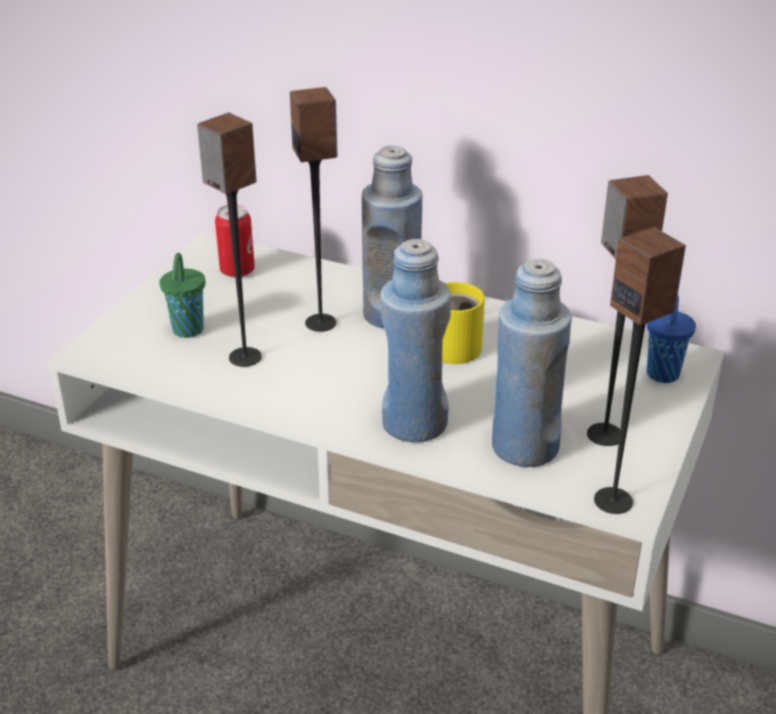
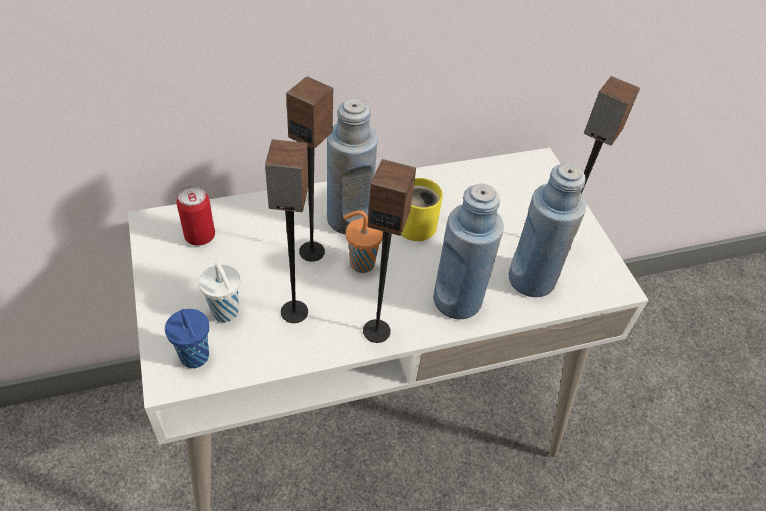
camera: 45 degrees left, 15 degrees up
green cup [159,253,205,338] -> white cup [199,263,241,322]
speaker [594,227,686,514] -> speaker moved to [363,159,416,343]
blue cup [647,296,696,383] -> blue cup moved to [165,309,209,368]
none -> orange cup [343,210,383,273]

